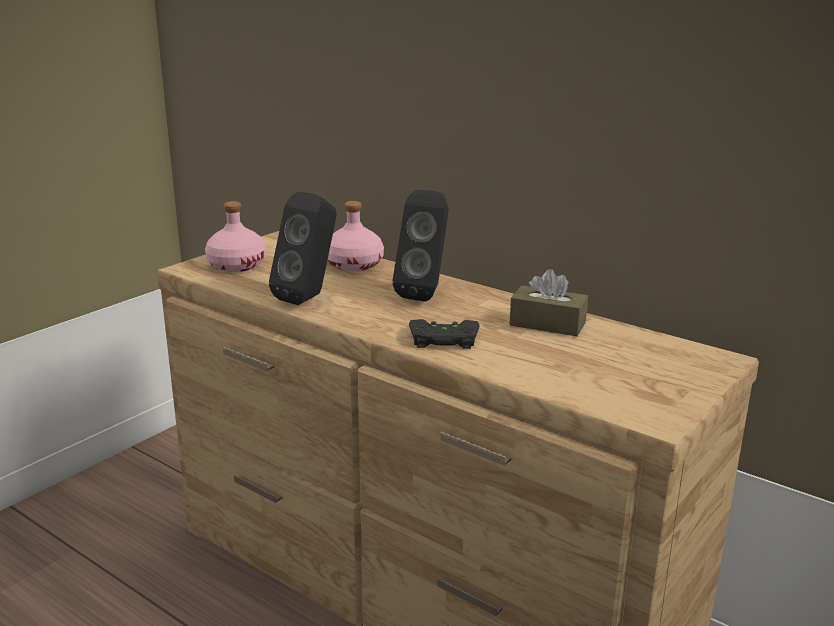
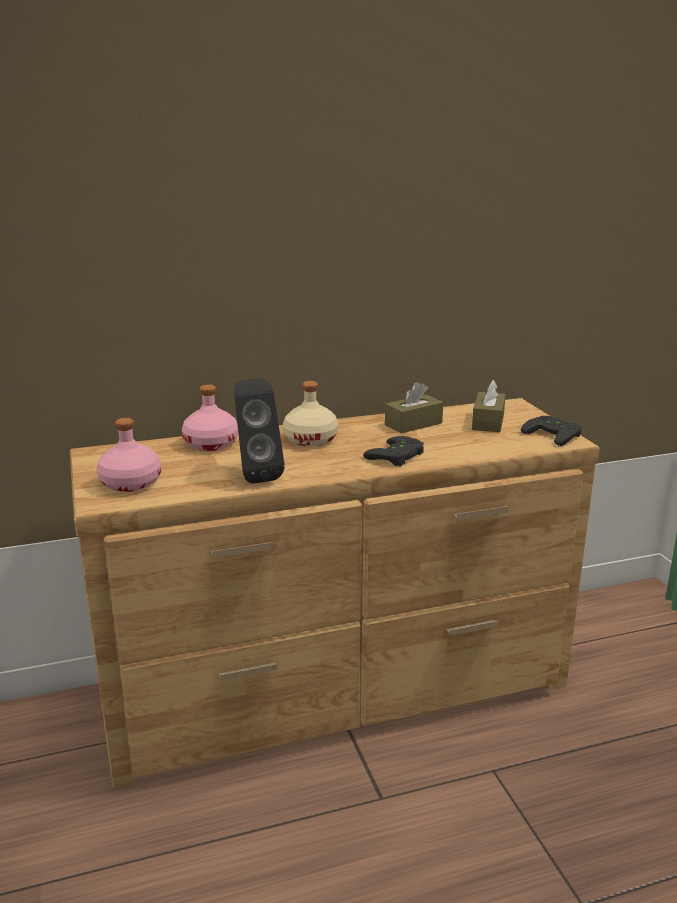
camera: 55 degrees left, 0 degrees up
black speaker [392,190,449,302] -> beige bottle [283,381,339,446]
none -> brown tissue box [472,380,506,432]
none -> black game controller [521,416,582,446]

